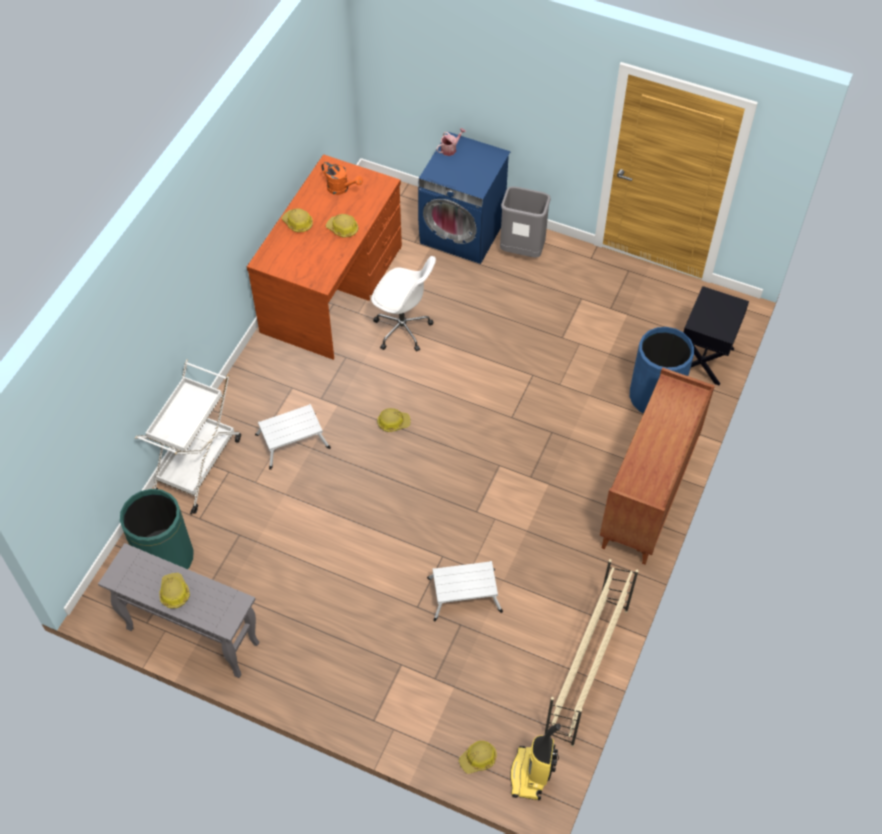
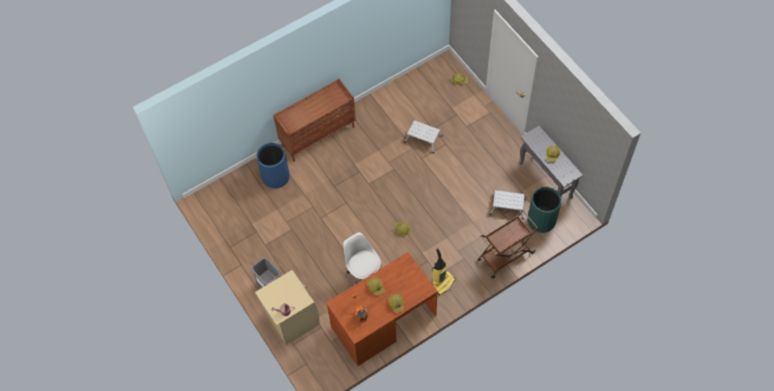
camera: 145 degrees left, 5 degrees up
white cart [135,359,241,514] -> brown cart [477,209,539,279]
white step ladder [255,404,331,470] -> white step ladder moved to [489,190,526,220]
blue washing machine [418,132,511,264] -> beige washing machine [255,270,319,345]
vacuum cleaner [510,724,561,800] -> vacuum cleaner moved to [432,248,456,296]
beige shoe rack [544,559,638,746] -> none
black nightstand [683,286,749,386] -> none

